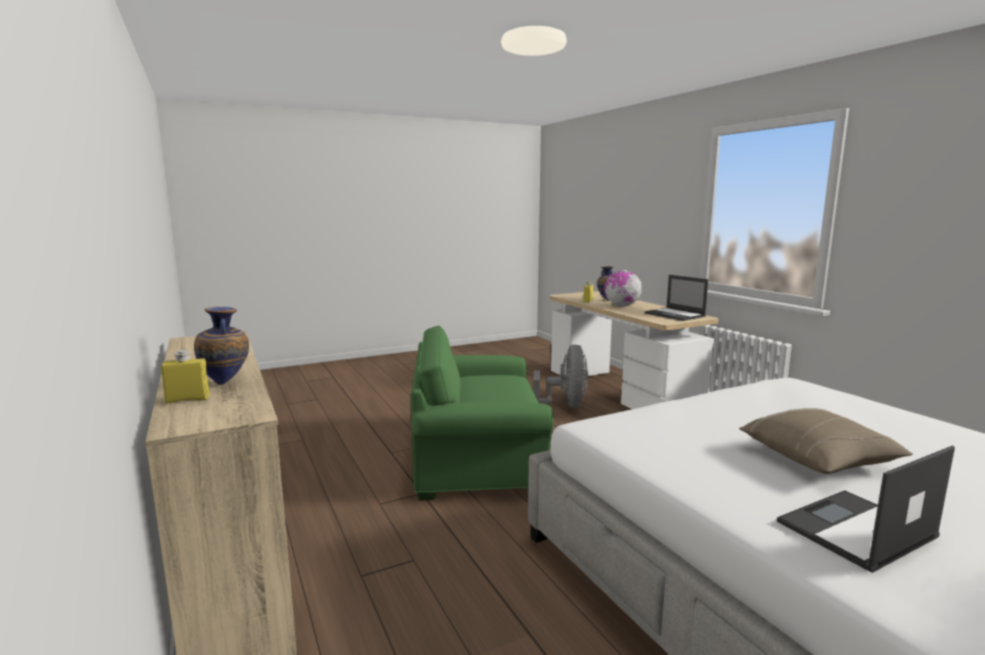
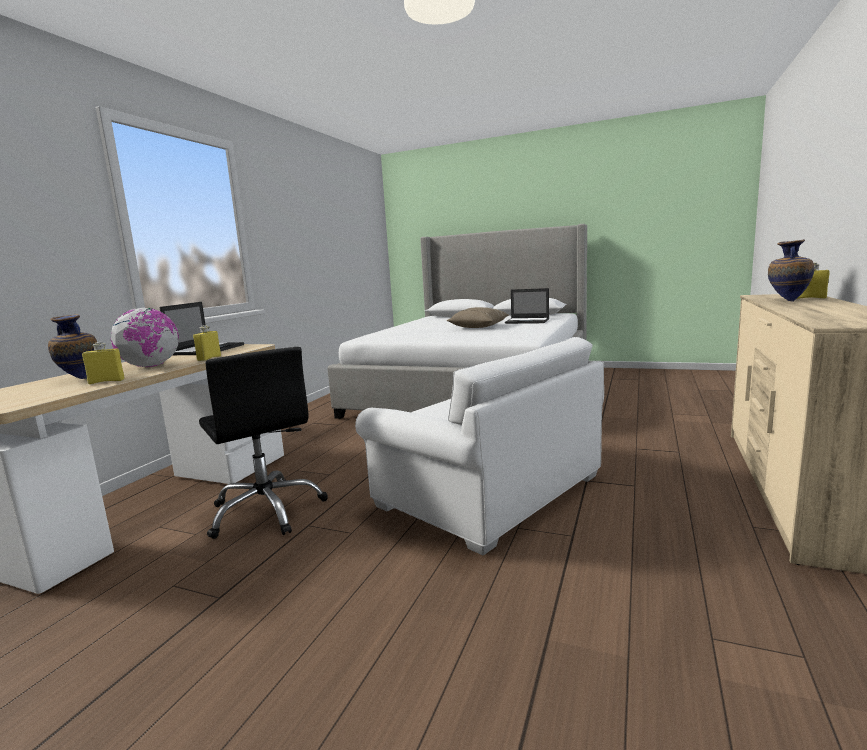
camera: 130 degrees left, 0 degrees up
green armchair [411,326,554,500] -> white armchair [355,337,604,555]
grey fan [533,345,588,408] -> black office chair [199,347,328,539]
none -> yellow bottle [193,325,221,361]

